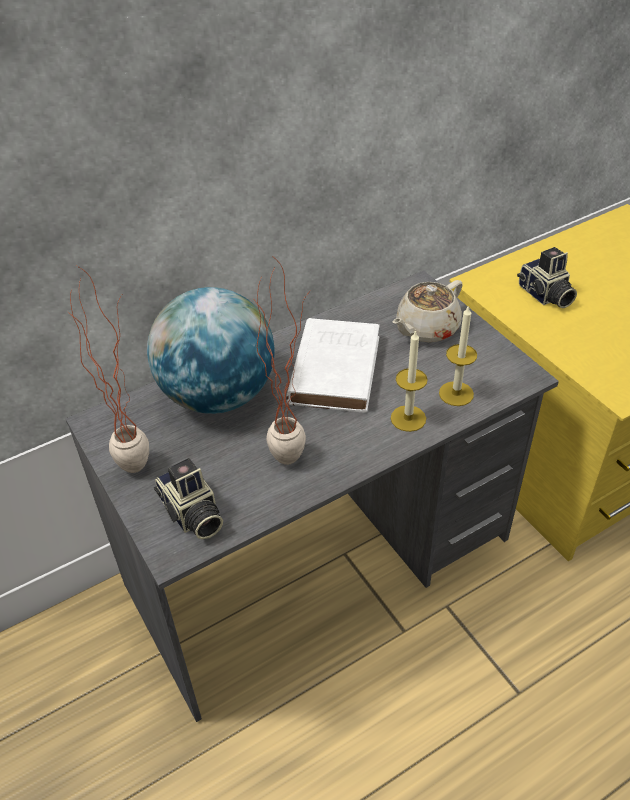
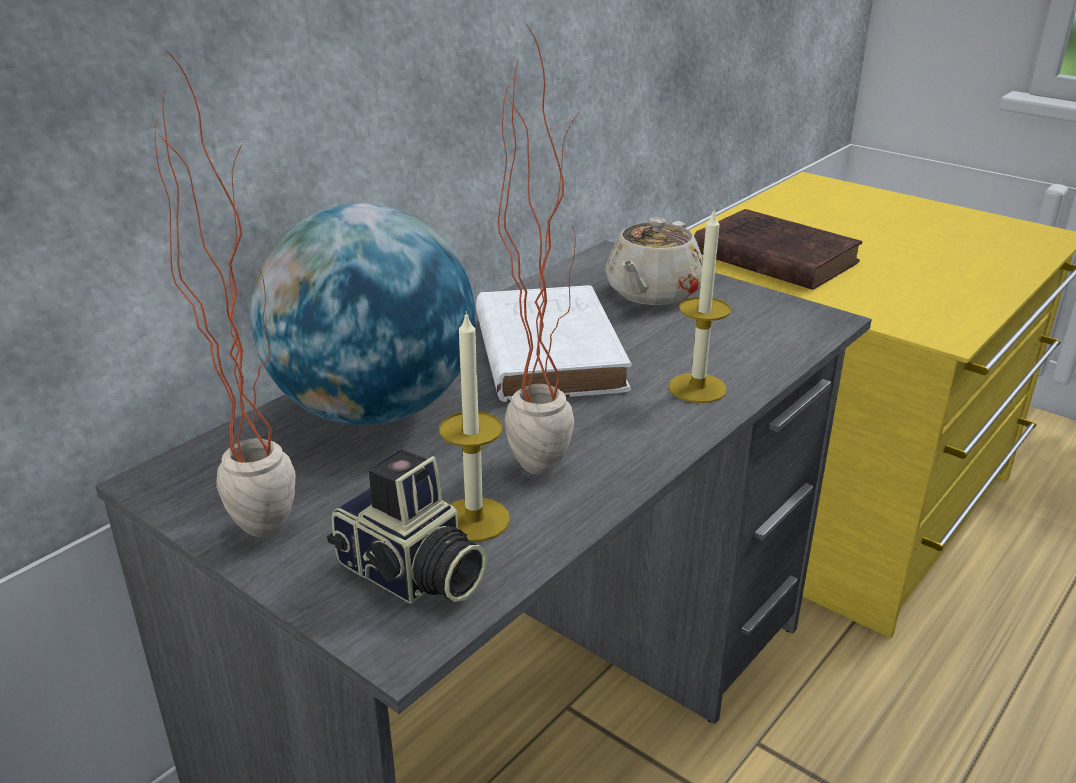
camera: 20 degrees left, 15 degrees down
candle [439,305,477,406] -> candle moved to [439,311,510,542]
camera [517,247,577,308] -> brown book [694,209,863,290]

